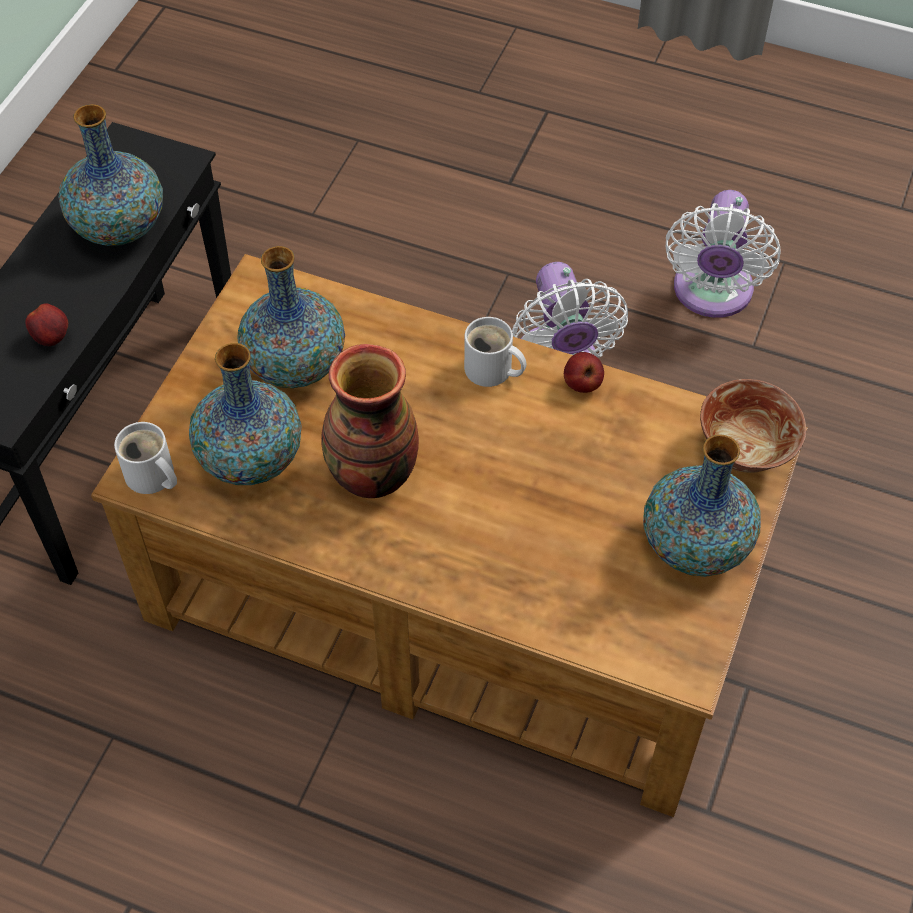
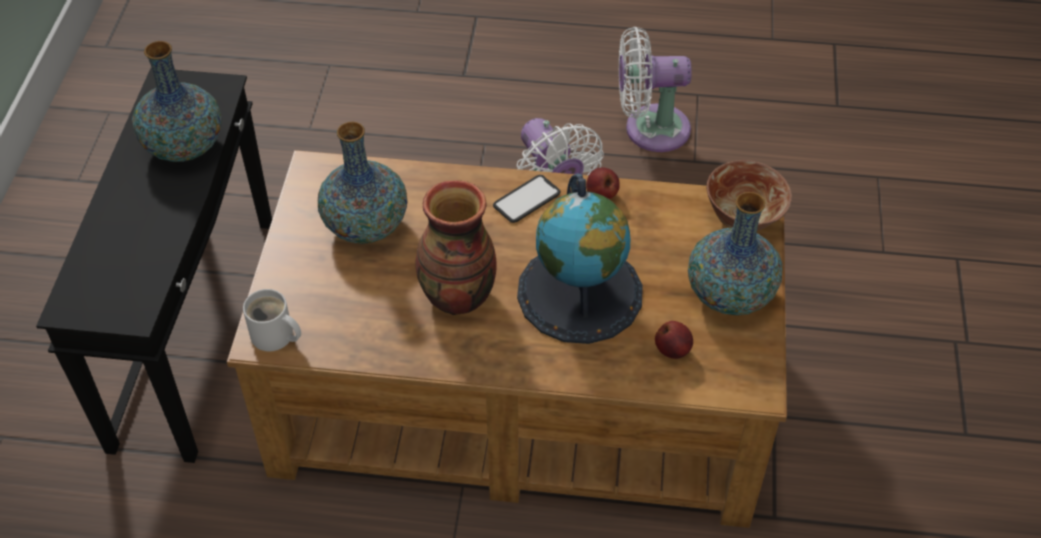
camera: 15 degrees left, 5 degrees down
apple [25,303,68,346] -> apple moved to [655,321,693,359]
vase [189,343,302,485] -> none
white mug [464,317,527,387] -> phone [493,175,561,223]
white fan [666,190,781,318] -> white fan turned 90 degrees clockwise [619,27,692,152]
none -> globe [517,173,643,344]

